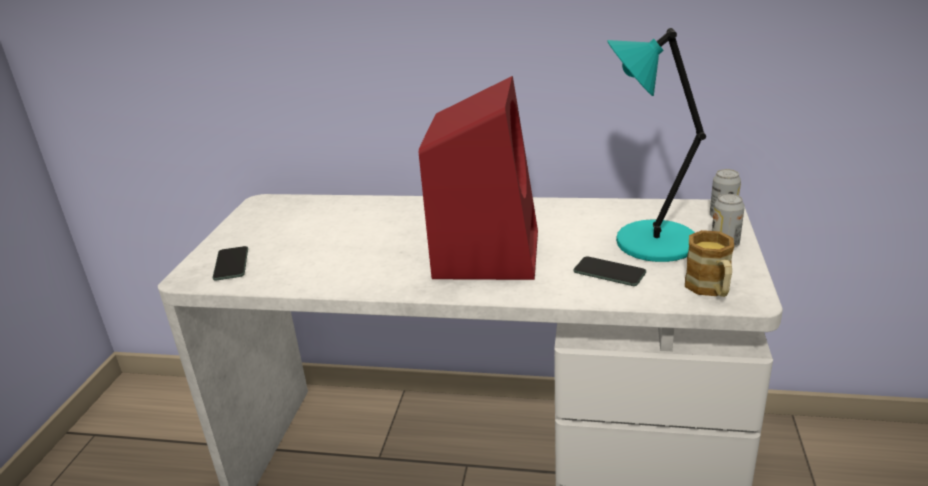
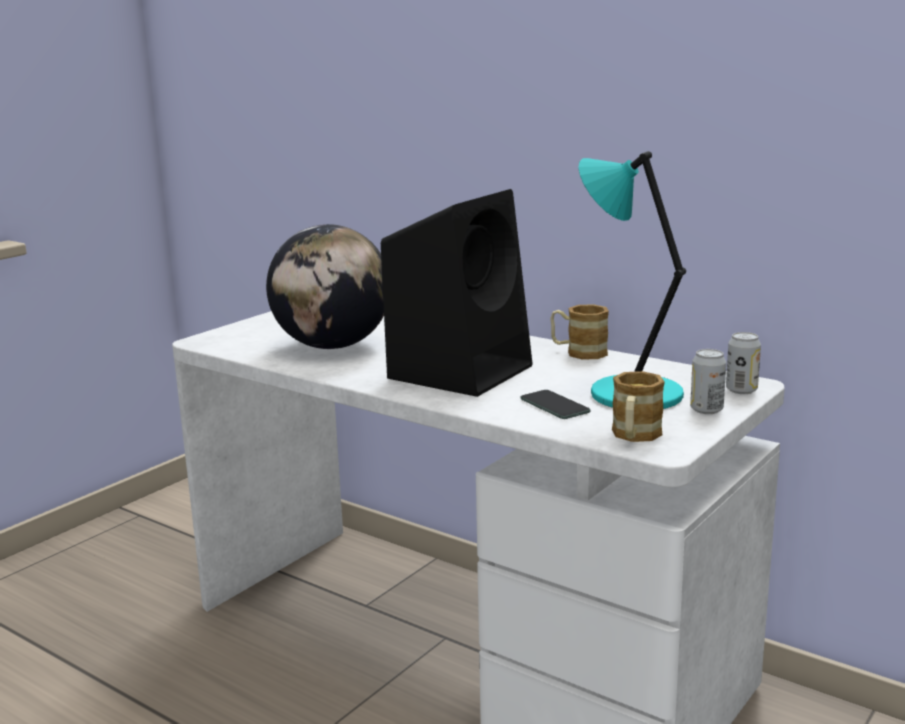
camera: 25 degrees right, 10 degrees down
phone [213,246,248,280] -> none
red speaker [419,76,538,280] -> black speaker [381,189,532,397]
none -> globe [266,224,384,349]
none -> mug [550,304,609,360]

